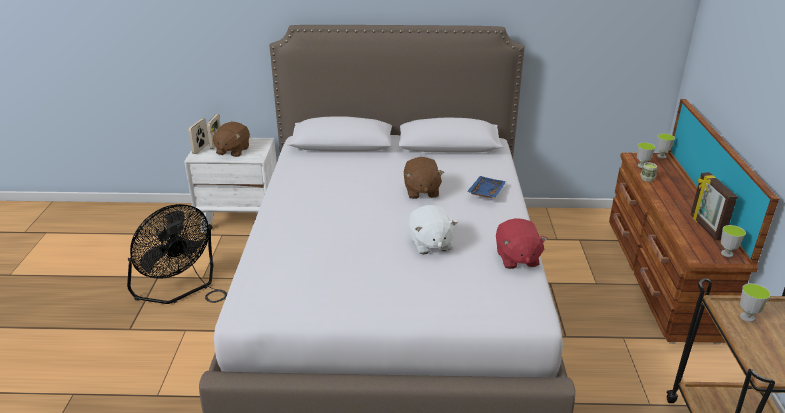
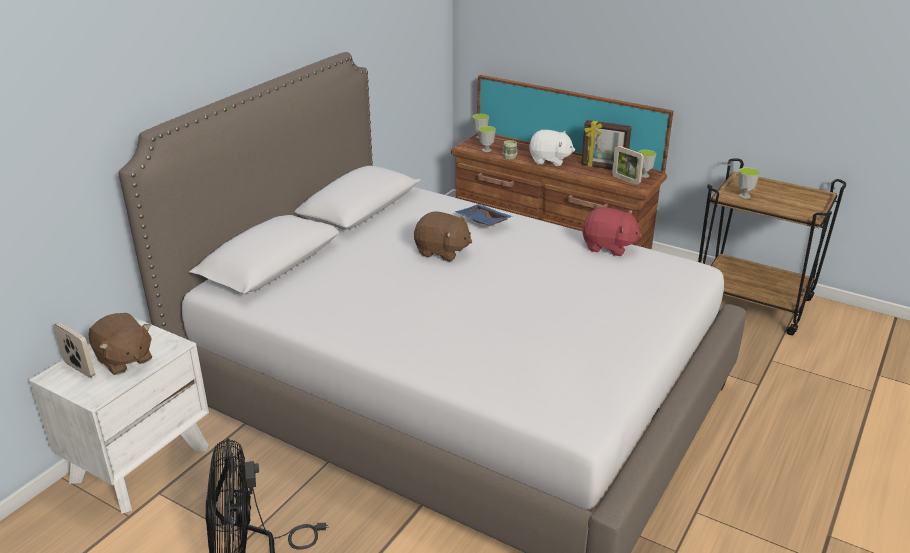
camera: 60 degrees left, 0 degrees up
picture frame [188,118,209,154] -> picture frame moved to [612,146,644,185]
white plush toy [409,205,458,254] -> white plush toy moved to [529,130,575,166]

